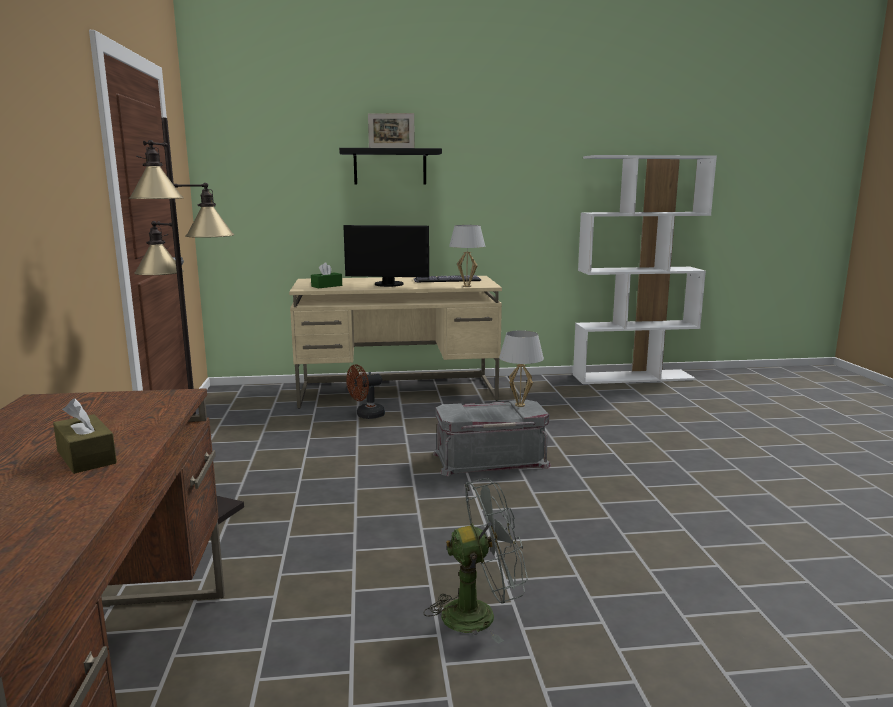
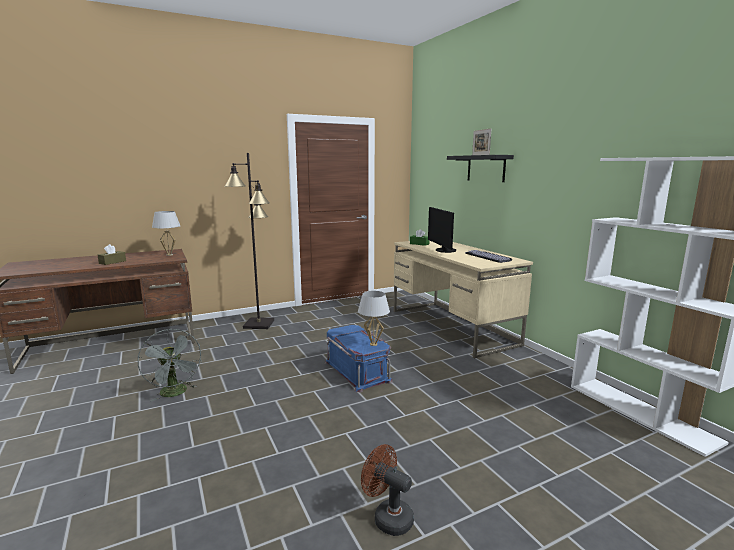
camera: 70 degrees right, 0 degrees up
brown fan [346,364,385,419] -> brown fan moved to [361,444,414,536]
grey storage box [433,400,551,476] -> blue storage box [325,325,393,392]
white table lamp [449,225,485,287] -> white table lamp moved to [152,211,180,256]

